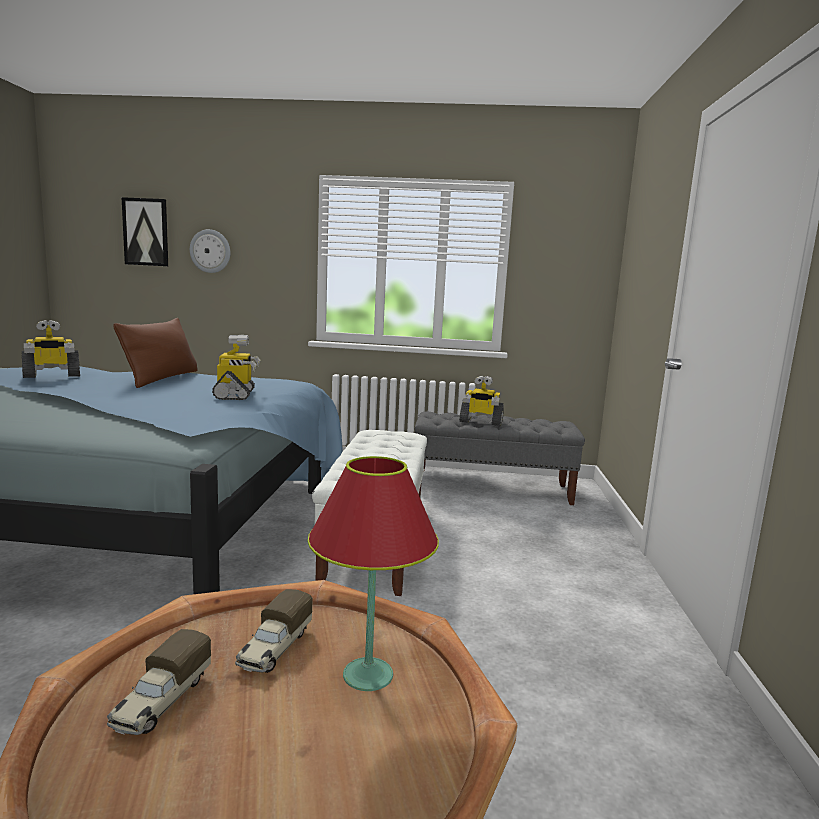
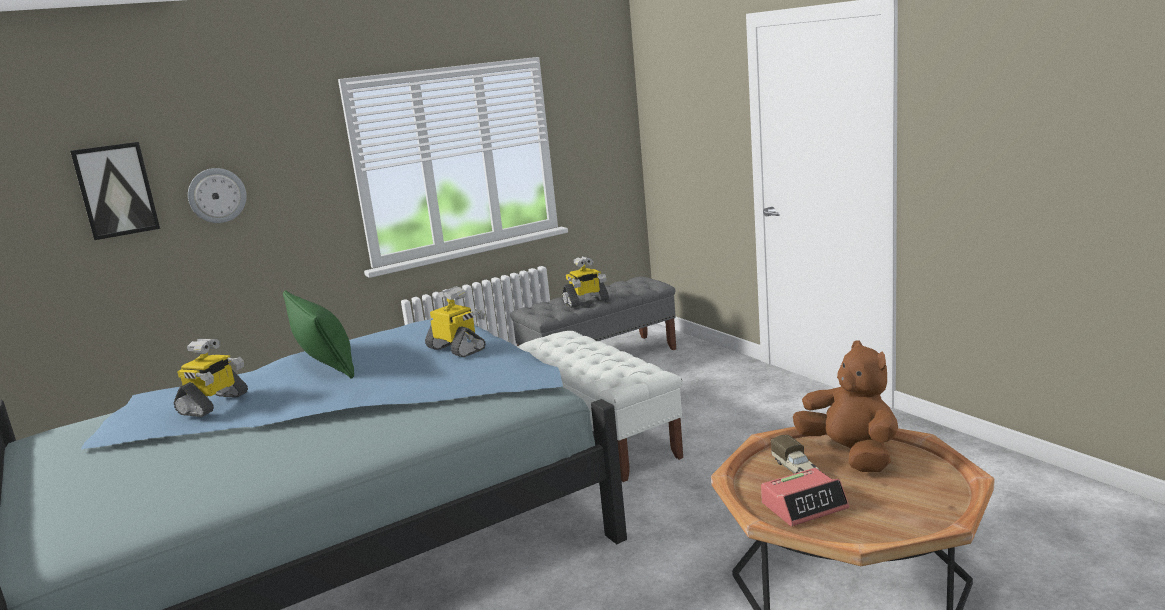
camera: 35 degrees left, 5 degrees up
toy truck [107,629,211,735] -> alarm clock [761,468,849,526]
brown pillow [113,318,198,388] -> green pillow [283,291,354,378]
red table lamp [308,456,439,691] -> brown plush toy [793,340,898,472]

